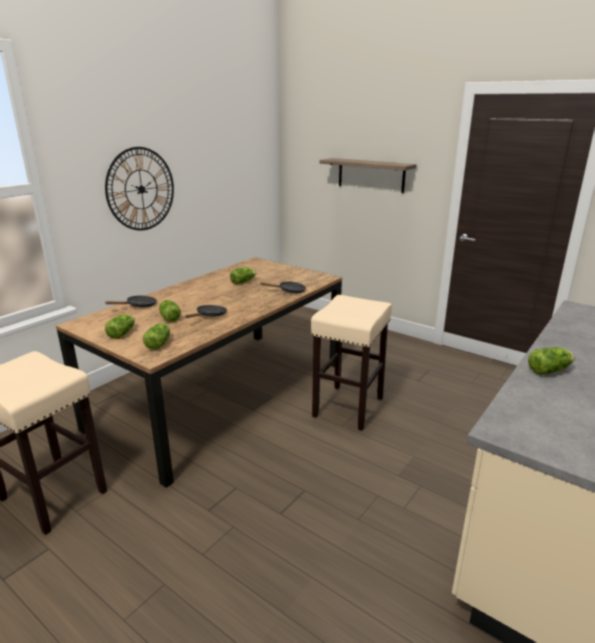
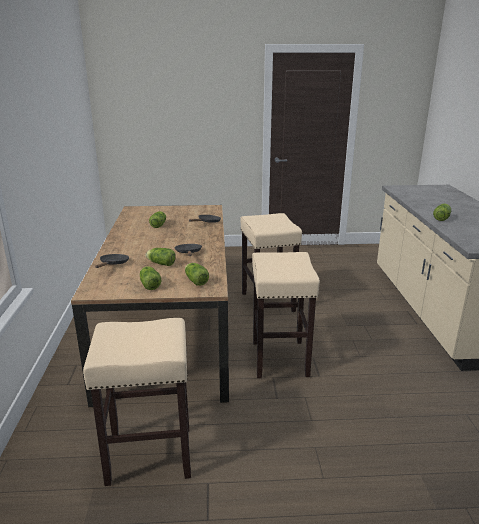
camera: 40 degrees left, 0 degrees up
wall clock [105,147,174,230] -> none
shelf [319,158,416,193] -> none
none -> beige stool [252,252,320,378]

